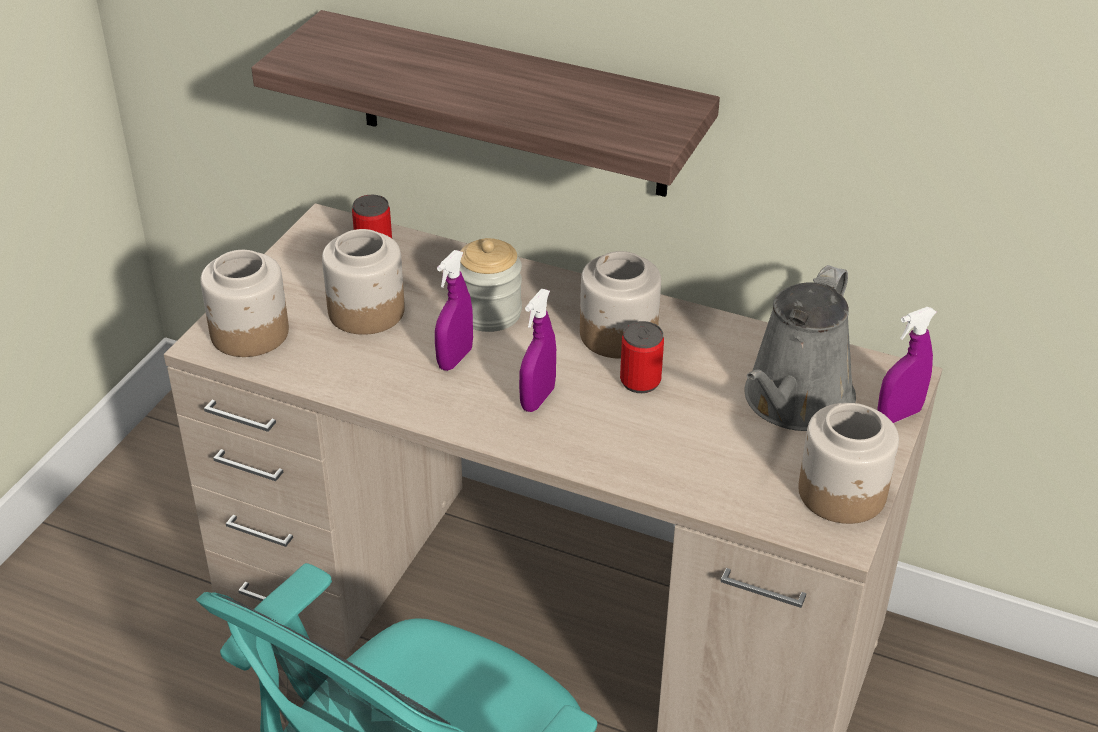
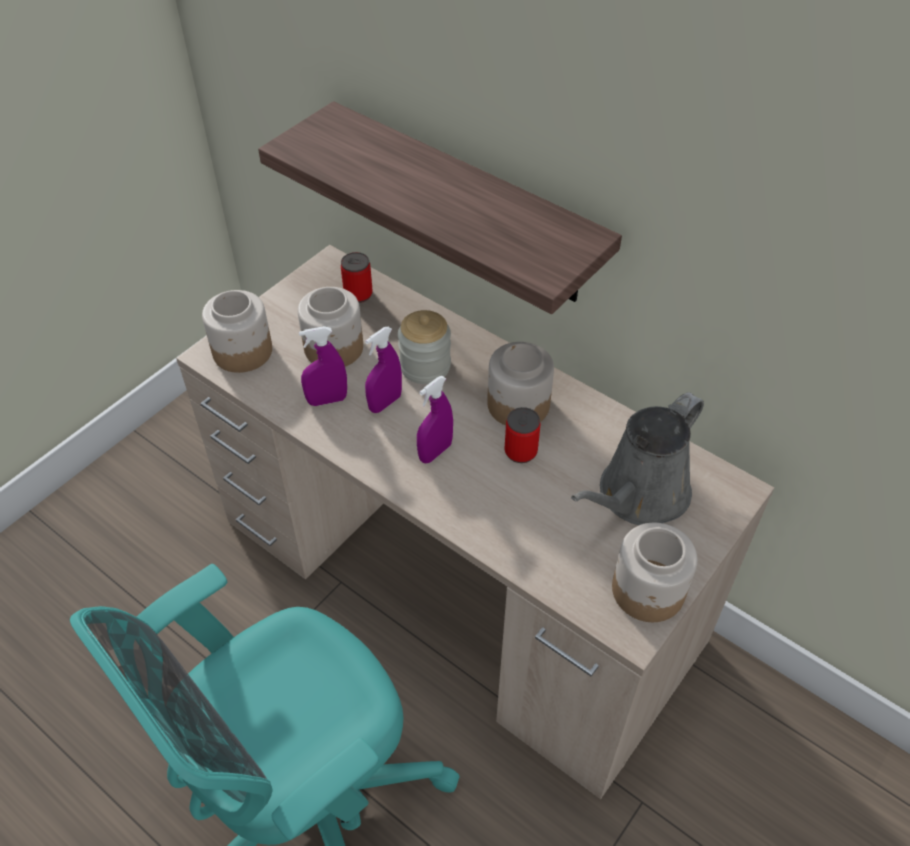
camera: 15 degrees right, 10 degrees up
purple spray bottle [877,307,937,423] -> purple spray bottle moved to [299,326,347,406]

